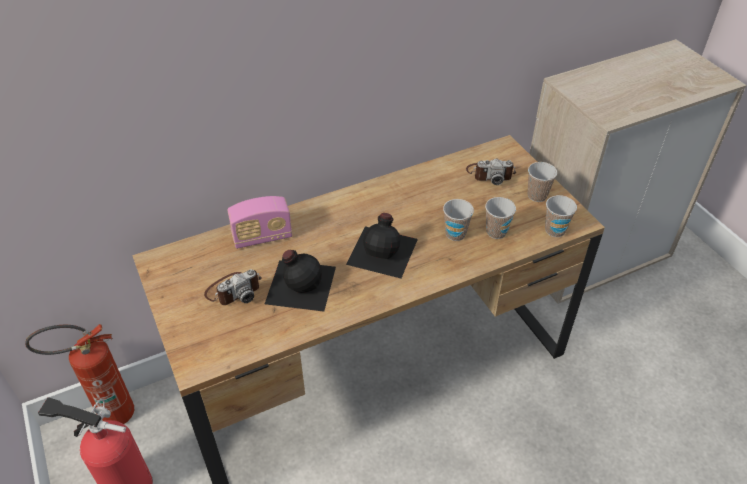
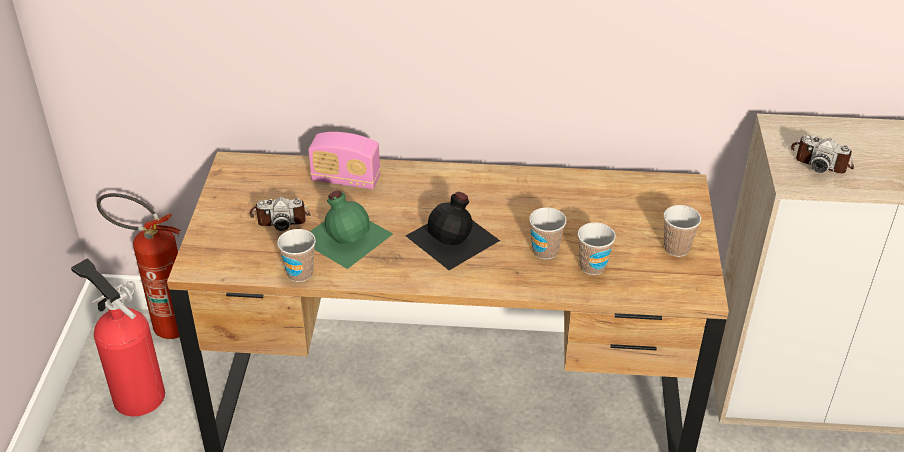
camera: 30 degrees right, 5 degrees down
black bottle [265,250,336,312] -> green bottle [310,191,393,269]
camera [466,159,516,185] -> camera moved to [791,135,854,174]
cup [545,195,577,237] -> cup moved to [277,229,316,282]

